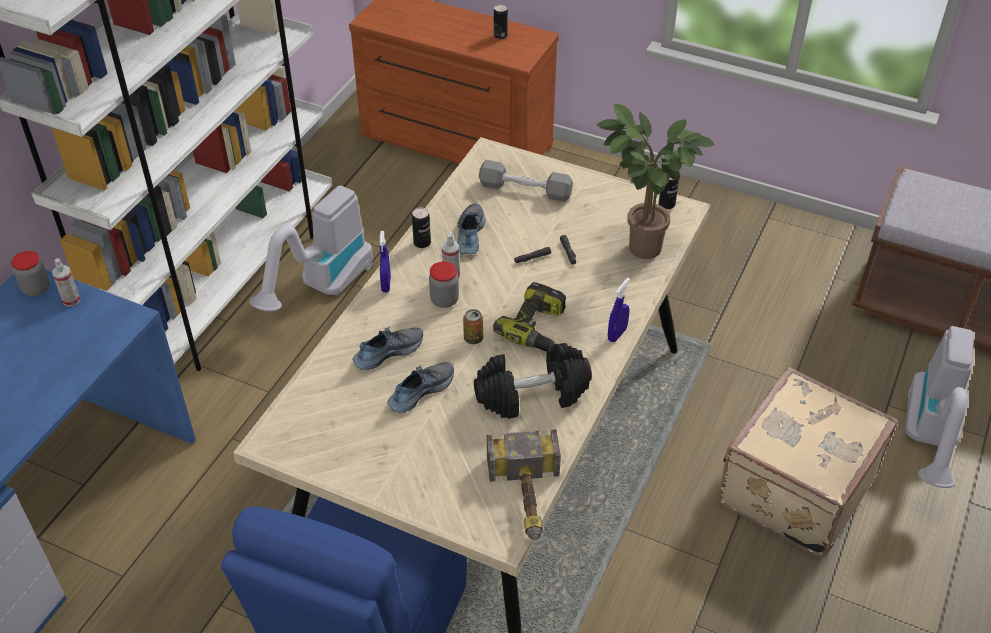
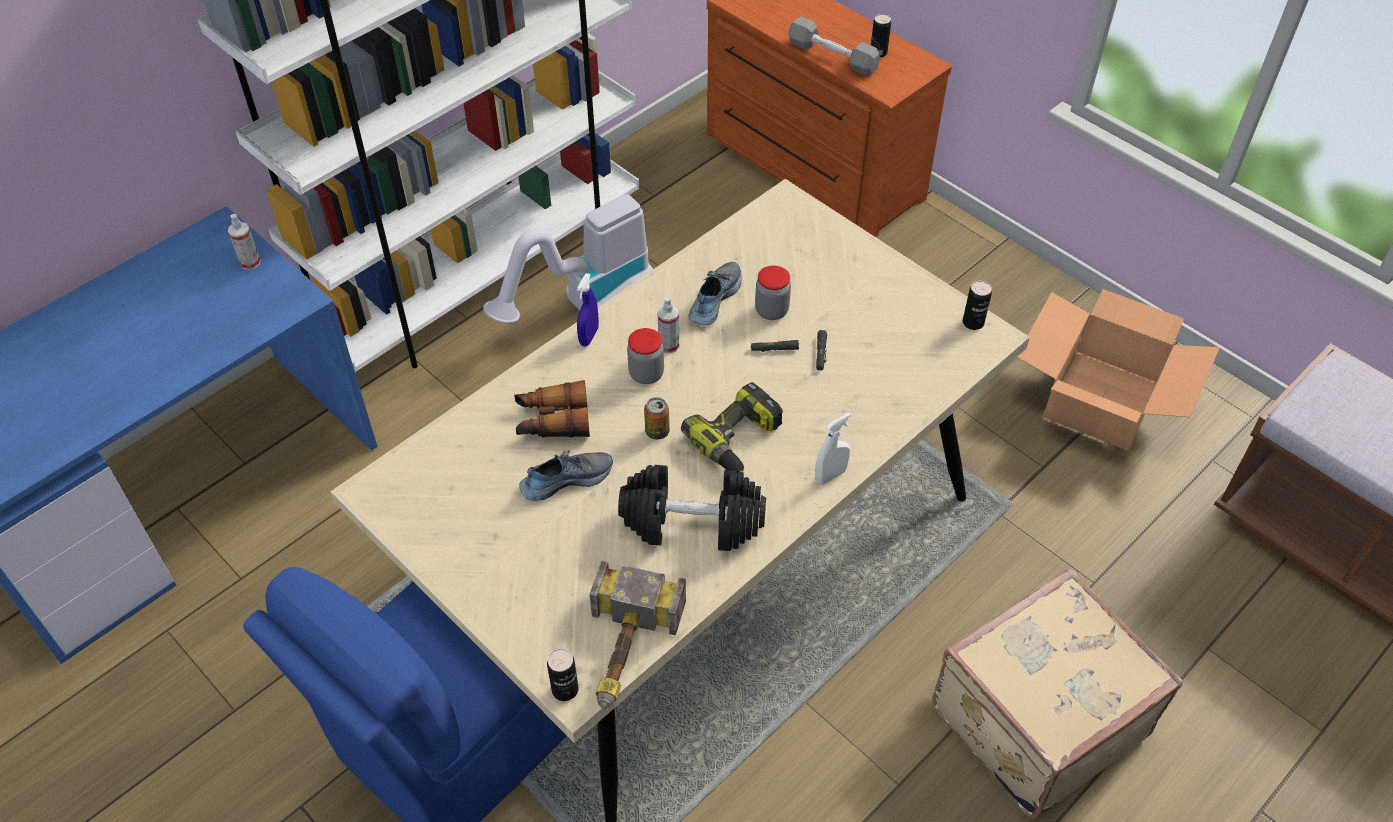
camera: 20 degrees right, 5 degrees up
jar [11,251,49,296] -> jar moved to [755,265,791,320]
shoe [353,327,423,370] -> binoculars [514,380,590,438]
can [412,207,431,248] -> can moved to [547,648,578,701]
grey dumbbell [479,160,573,202] -> grey dumbbell moved to [788,16,880,76]
potted plant [597,104,715,259] -> none
blue spray bottle [608,278,630,342] -> white spray bottle [815,413,851,485]
vacuum cleaner [905,326,974,488] -> none
none -> cardboard box [1017,289,1220,451]

